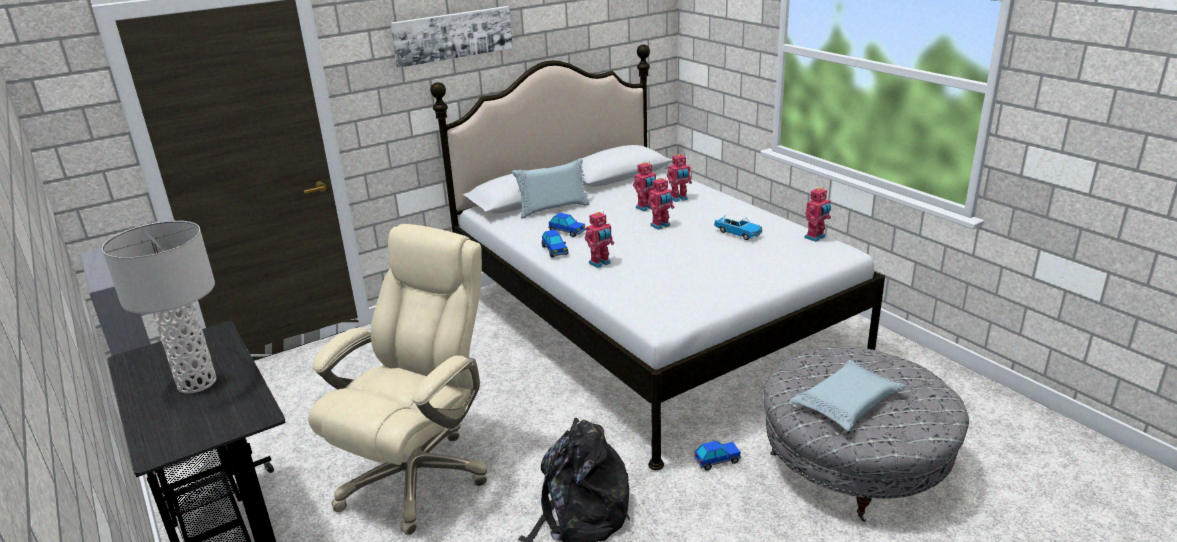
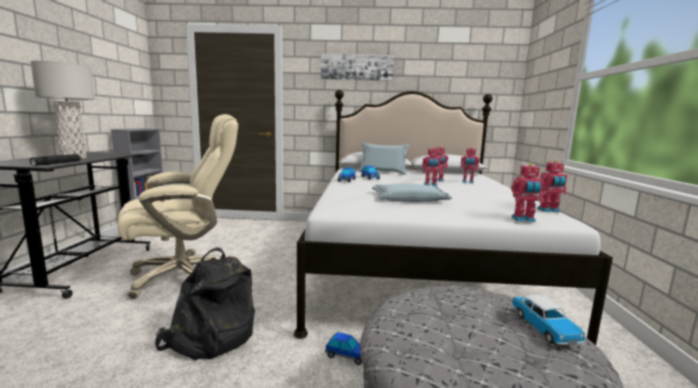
camera: 35 degrees right, 15 degrees down
toy robot [585,211,614,268] -> toy robot moved to [511,163,544,222]
toy car [714,214,763,240] -> toy car moved to [512,295,585,345]
blue pillow [790,360,906,431] -> blue pillow moved to [372,184,452,202]
none -> black flashlight [30,154,82,166]

